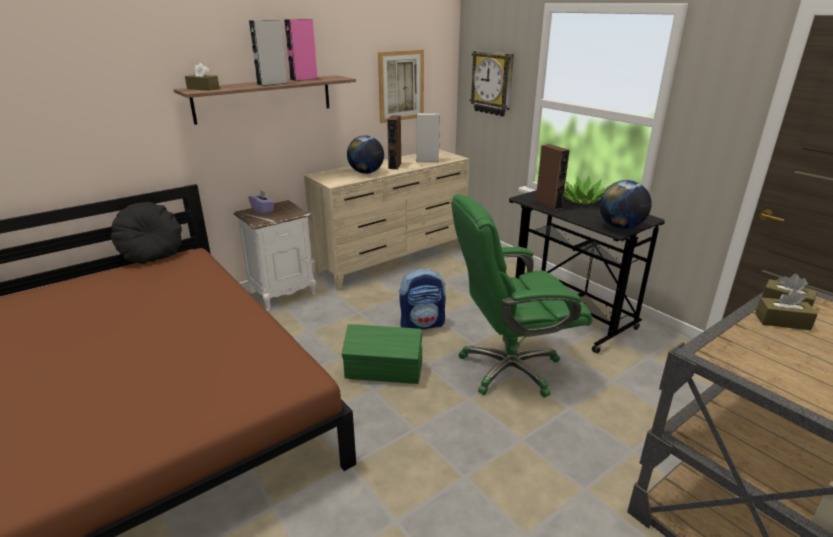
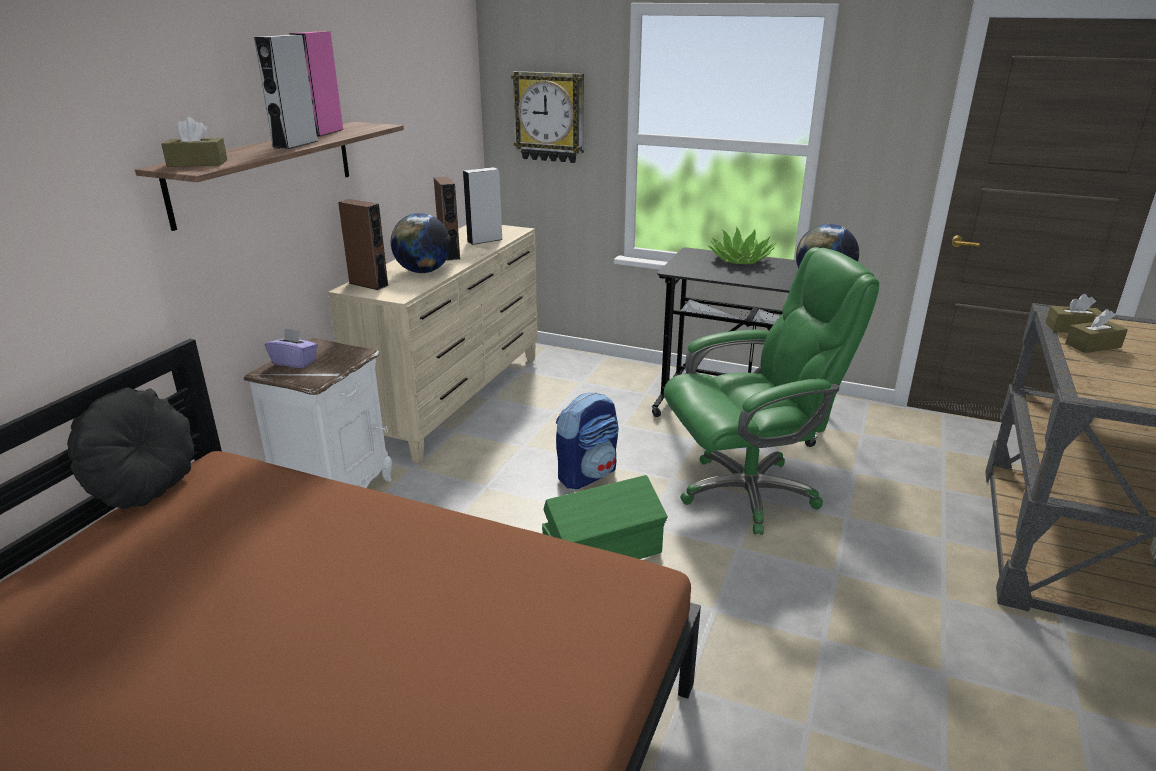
camera: 30 degrees left, 0 degrees up
picture [378,50,424,123] -> none
green office chair [451,194,593,398] -> green office chair turned 150 degrees counterclockwise [664,247,879,535]
brown speaker [536,144,570,210] -> brown speaker moved to [338,199,389,290]

